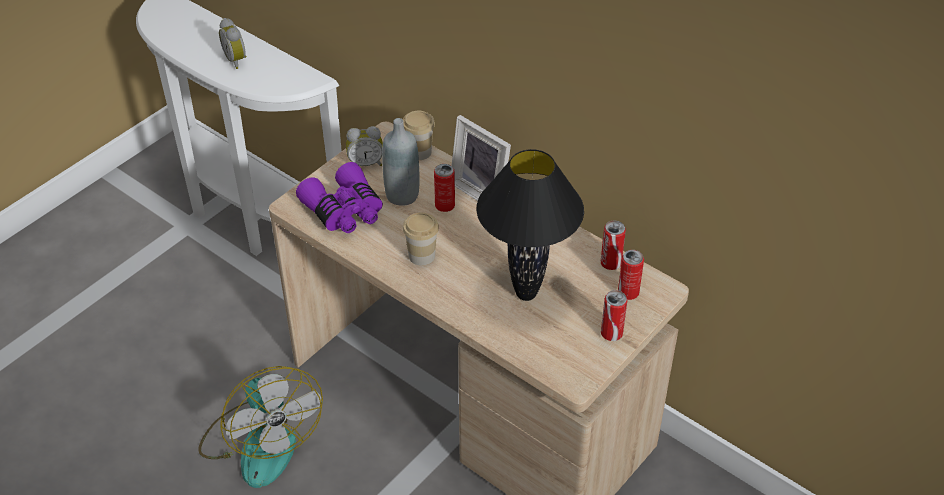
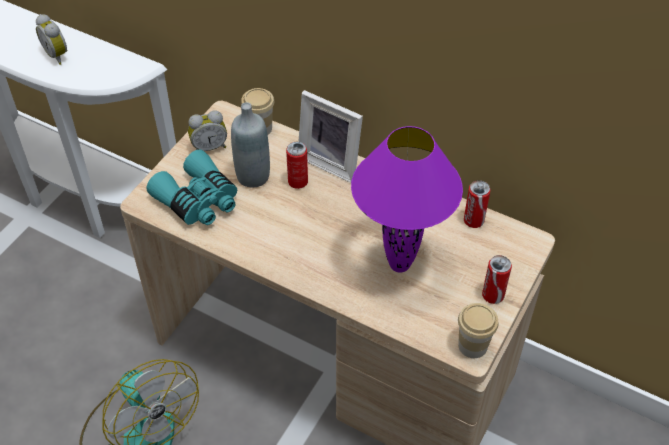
camera: 10 degrees left, 5 degrees up
purple binoculars [296,162,383,233] -> turquoise binoculars [147,149,237,225]
cup [403,213,439,265] -> cup moved to [458,303,499,358]
black table lamp [476,149,584,301] -> purple table lamp [351,126,463,273]
can [618,250,644,300] -> none

